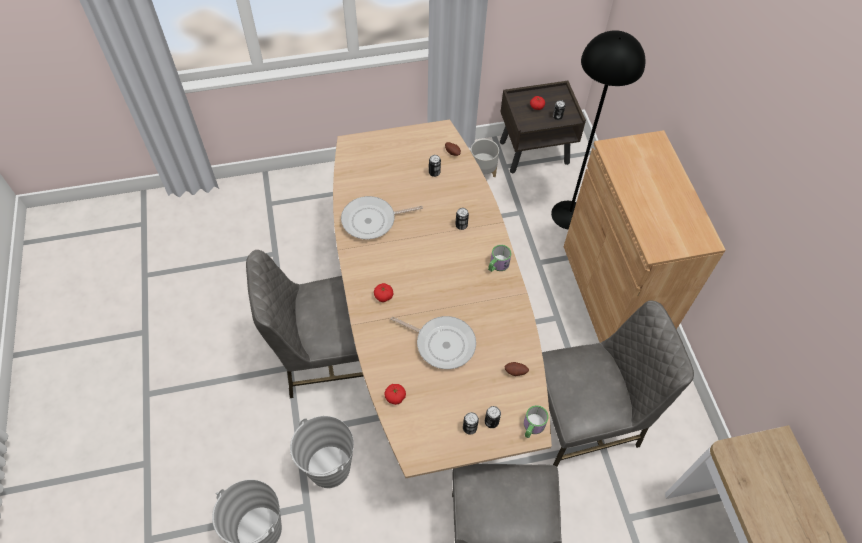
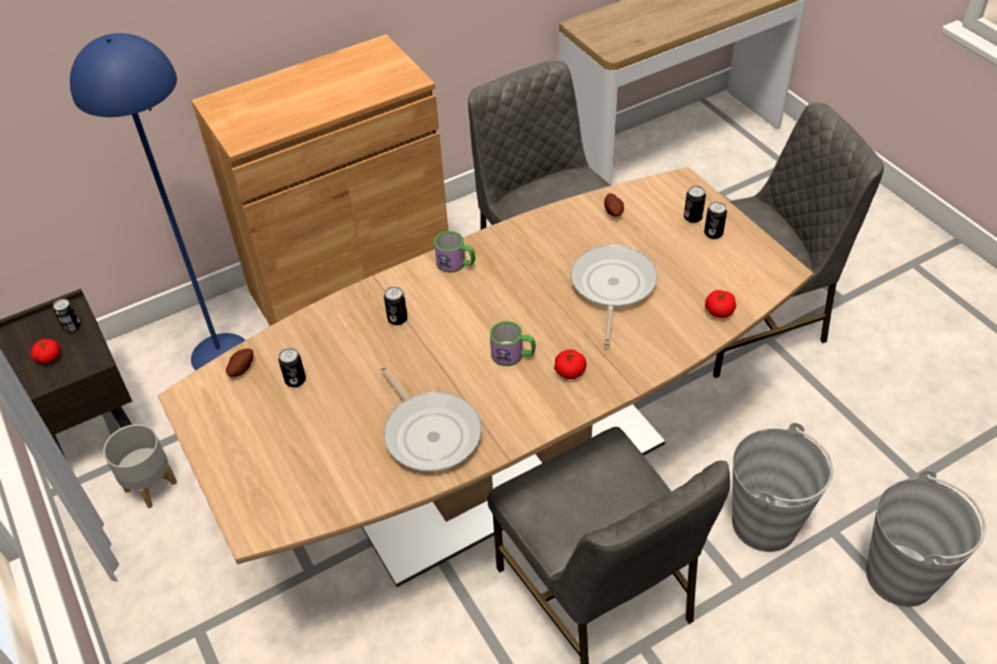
camera: 105 degrees left, 10 degrees down
mug [524,405,548,438] -> mug moved to [490,321,536,366]
black floor lamp [551,30,646,230] -> blue floor lamp [70,33,245,371]

